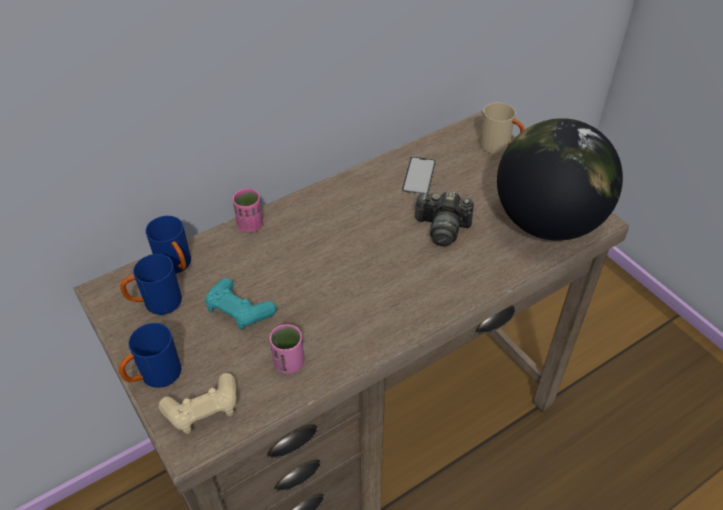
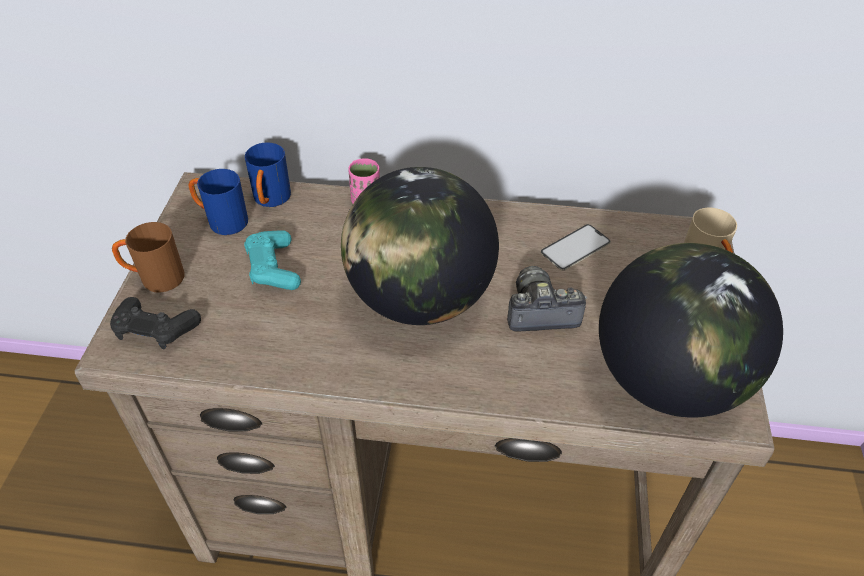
camera: 40 degrees right, 0 degrees up
blue mug [119,323,182,388] -> brown mug [112,222,184,293]
beige game controller [158,373,237,434] -> black game controller [110,297,201,349]
pink cup [270,324,304,374] -> none
camera [414,191,474,247] -> camera turned 120 degrees clockwise [507,266,587,332]
none -> globe [341,167,499,325]

